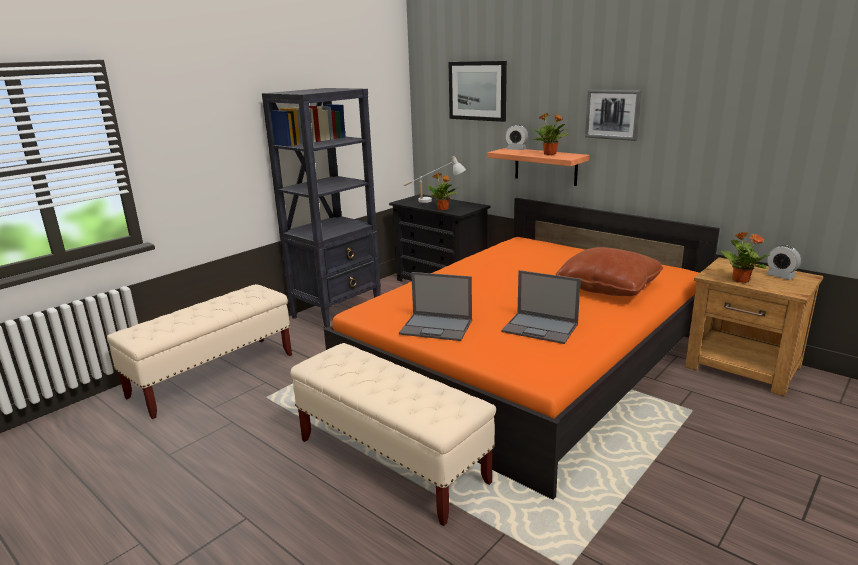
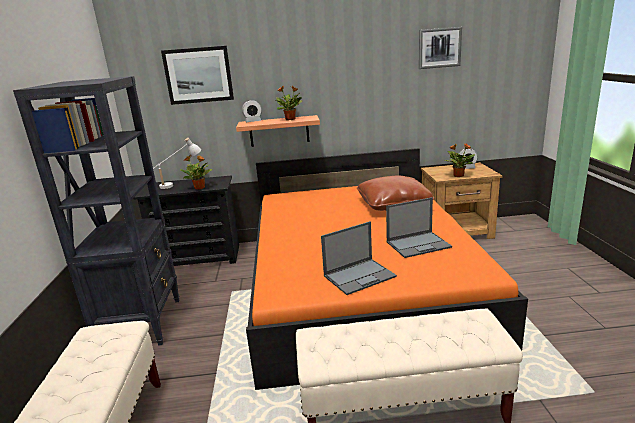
camera: 45 degrees left, 0 degrees up
picture [585,90,642,141] -> picture moved to [419,27,462,69]

